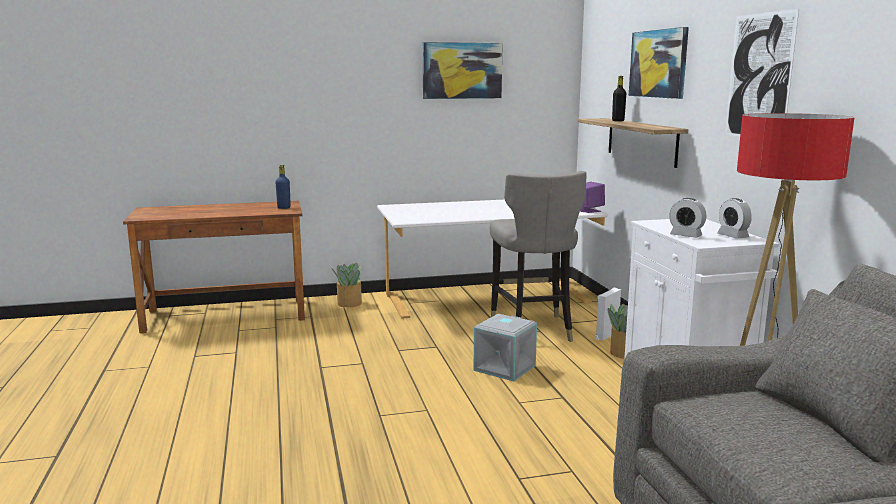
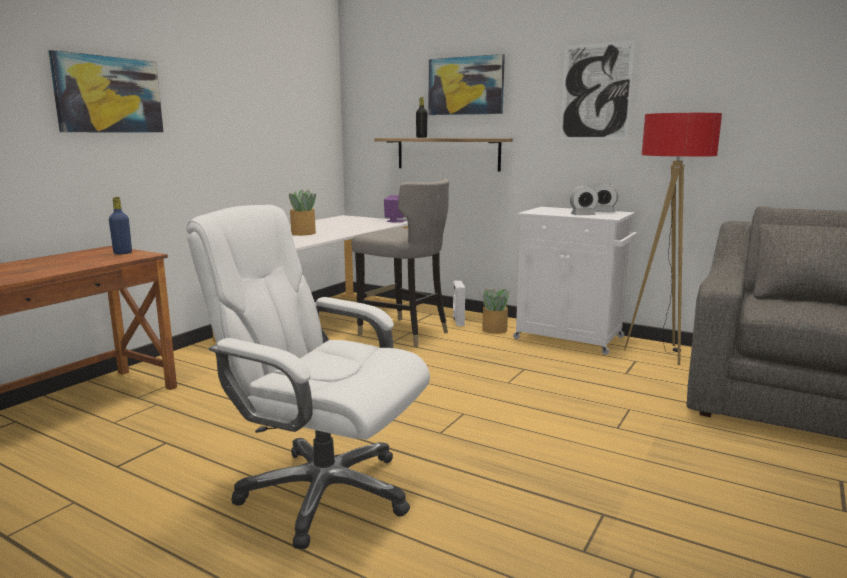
camera: 45 degrees left, 0 degrees up
potted plant [332,263,362,307] -> potted plant moved to [289,189,316,236]
picture [422,42,503,99] -> picture moved to [48,50,163,133]
grey storage box [474,314,537,381] -> none
none -> white office chair [186,205,430,549]

